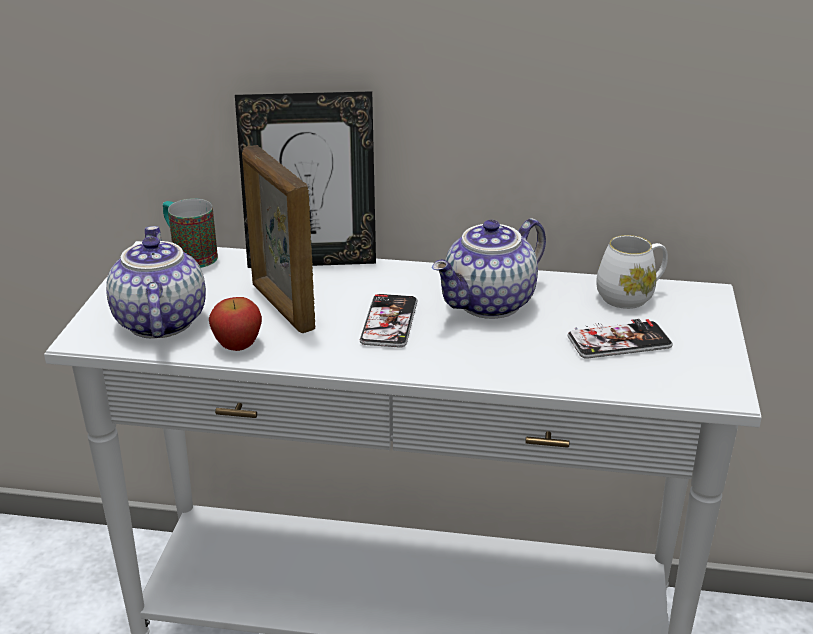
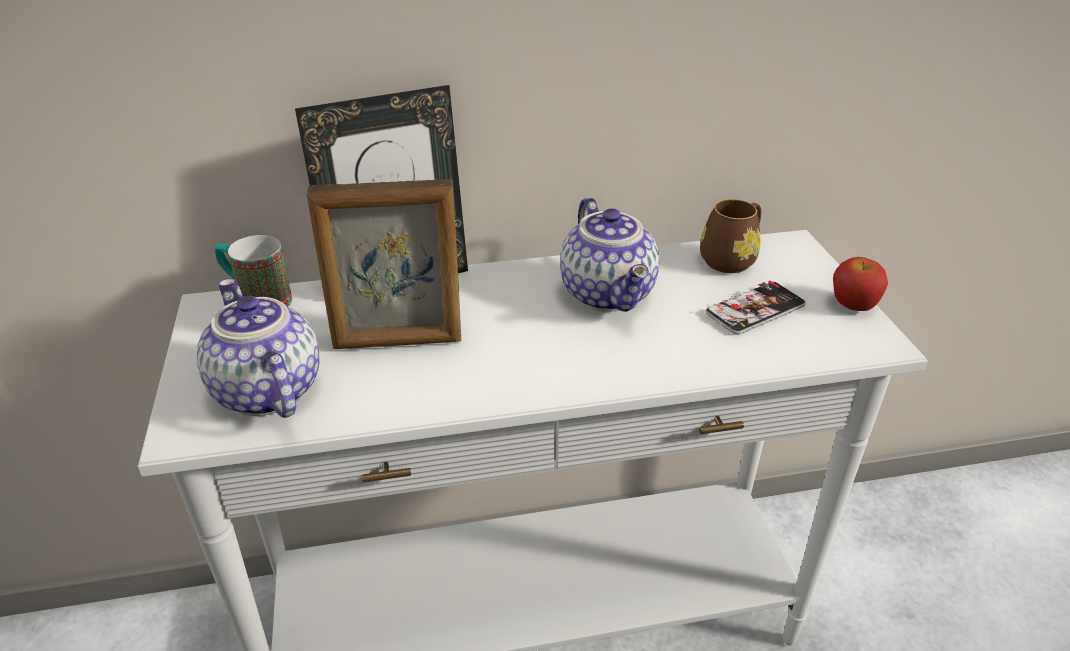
camera: 20 degrees left, 5 degrees up
apple [209,297,262,351] -> apple moved to [833,257,888,311]
picture frame [242,145,316,333] -> picture frame turned 45 degrees counterclockwise [306,179,461,349]
phone [360,294,417,348] -> none
teapot [432,218,546,319] -> teapot turned 45 degrees counterclockwise [560,197,659,312]
white mug [596,235,668,309] -> brown mug [700,199,761,273]

